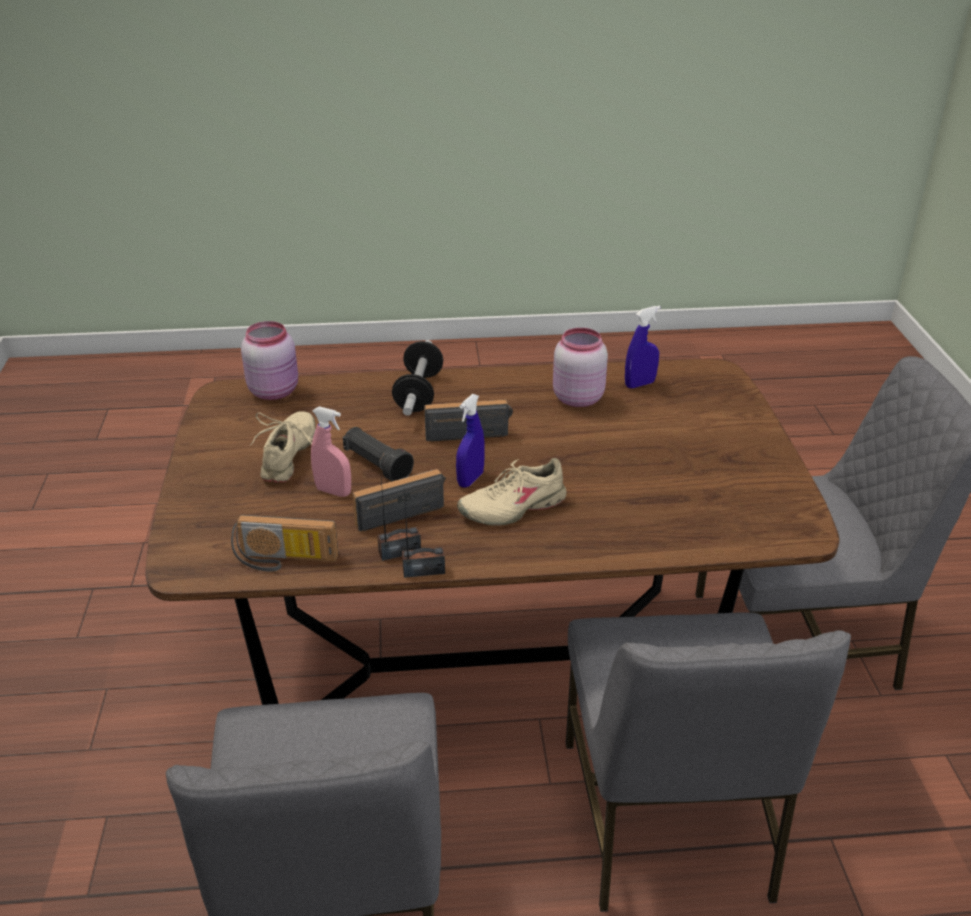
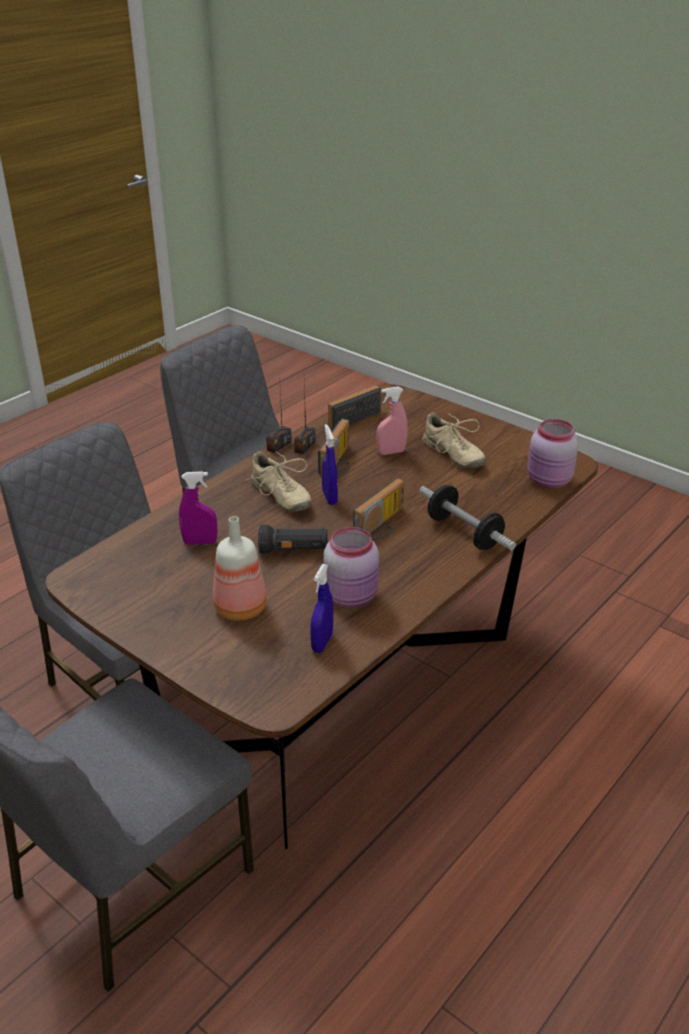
camera: 135 degrees right, 0 degrees up
black flashlight [343,427,414,481] -> black flashlight moved to [258,525,328,554]
beige shoe [457,458,567,526] -> beige shoe turned 120 degrees clockwise [245,451,312,512]
none -> purple spray bottle [179,471,217,545]
none -> bottle [213,516,267,621]

